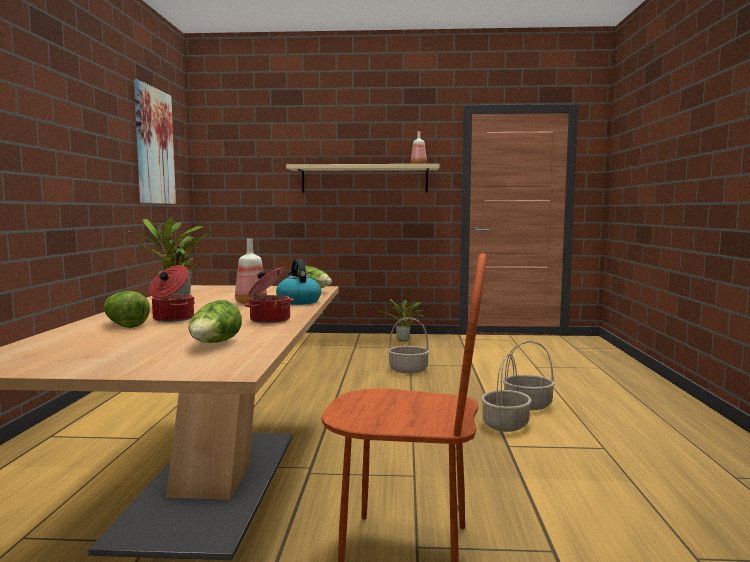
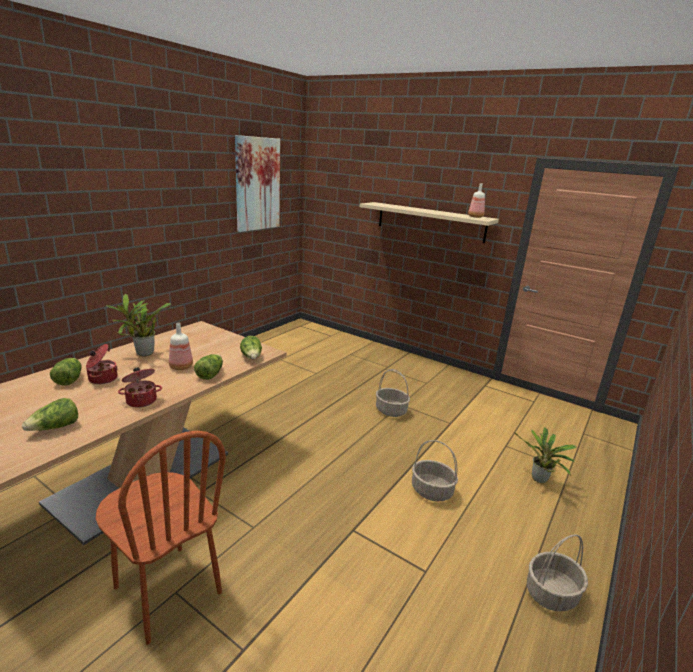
camera: 30 degrees right, 15 degrees up
kettle [276,259,321,305] -> lettuce [194,354,223,380]
potted plant [377,299,424,341] -> potted plant moved to [514,427,577,483]
basket [481,354,532,432] -> basket moved to [527,535,588,611]

